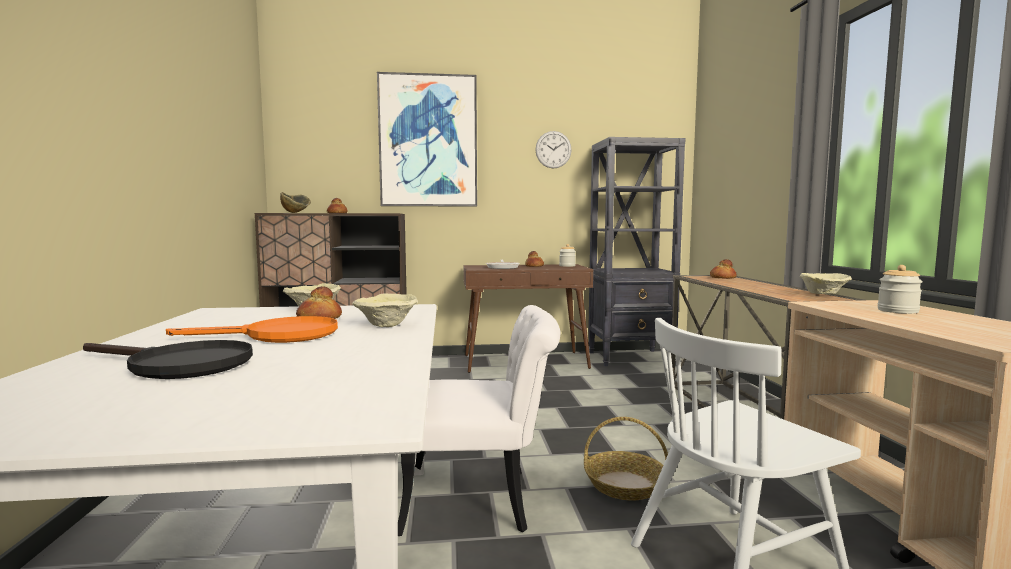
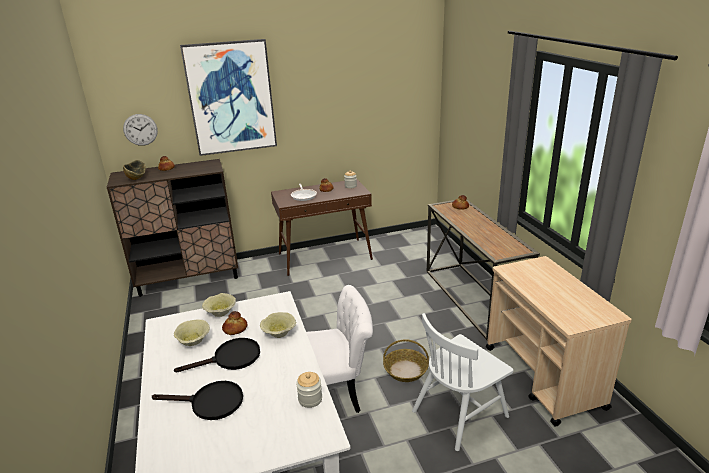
camera: 10 degrees left, 20 degrees up
orange frying pan [166,316,338,343] -> black frying pan [174,338,260,373]
wall clock [535,131,572,169] -> wall clock moved to [123,114,158,146]
black bookcase [588,137,685,366] -> none
beige bowl [800,273,852,295] -> beige bowl moved to [174,319,210,346]
jar [877,265,923,314] -> jar moved to [296,372,322,408]

